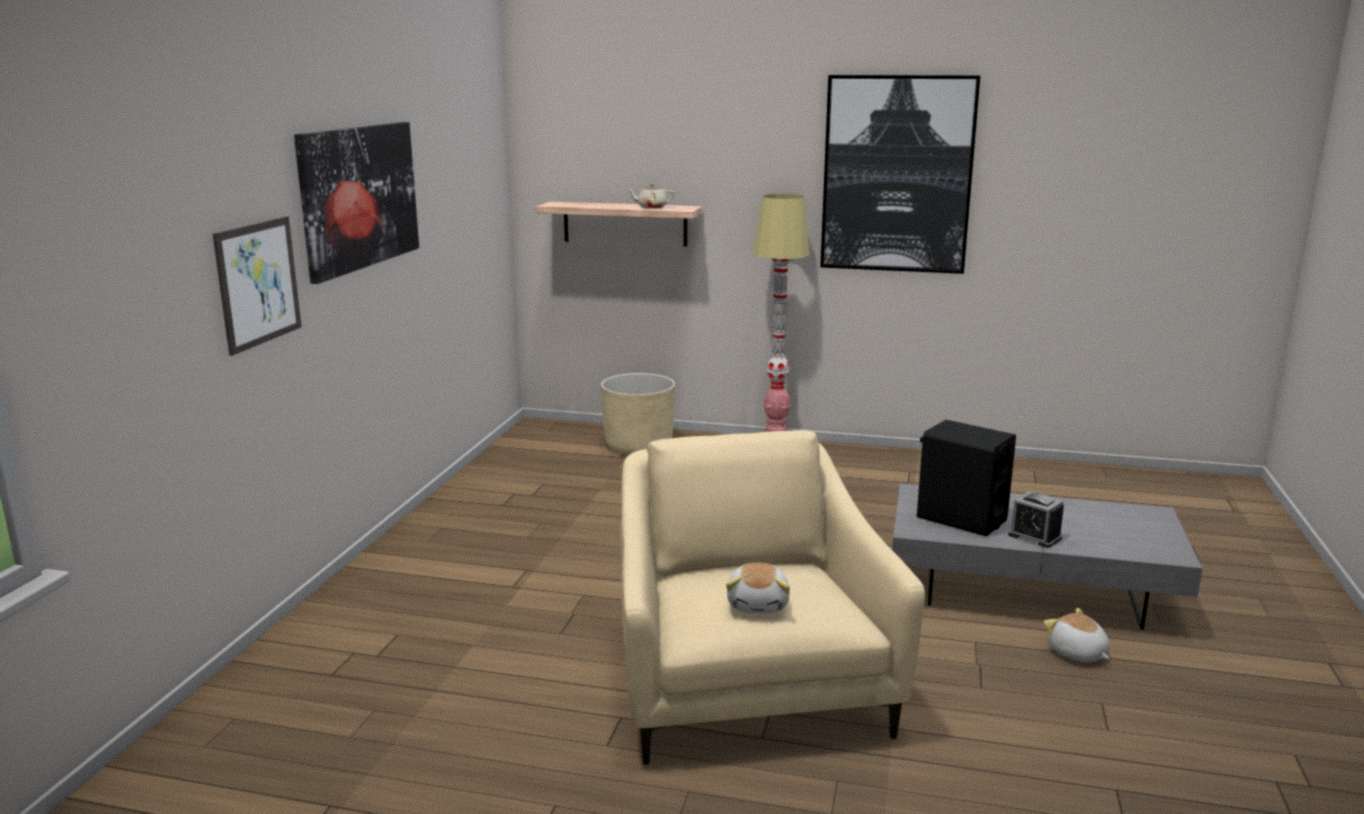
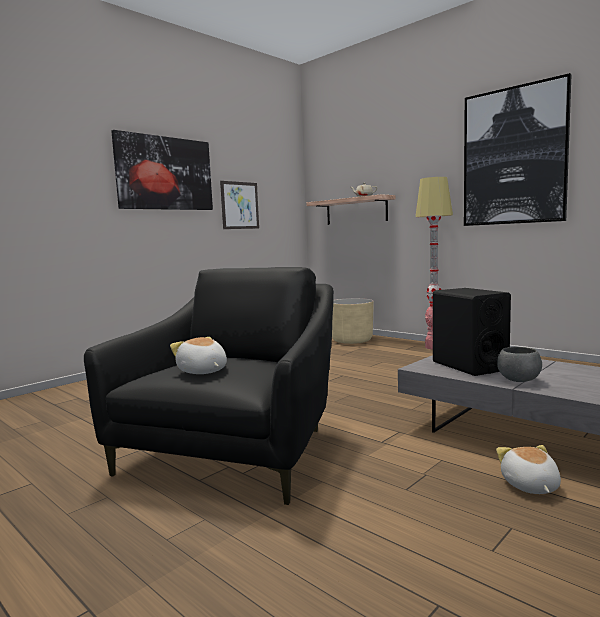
camera: 30 degrees right, 10 degrees down
picture [213,216,302,356] -> picture moved to [220,181,259,229]
beige armchair [620,430,925,765] -> black armchair [84,267,334,505]
plush toy [726,563,790,614] -> plush toy turned 105 degrees clockwise [170,337,227,374]
alarm clock [1008,491,1064,548] -> grey bowl [497,347,542,382]

